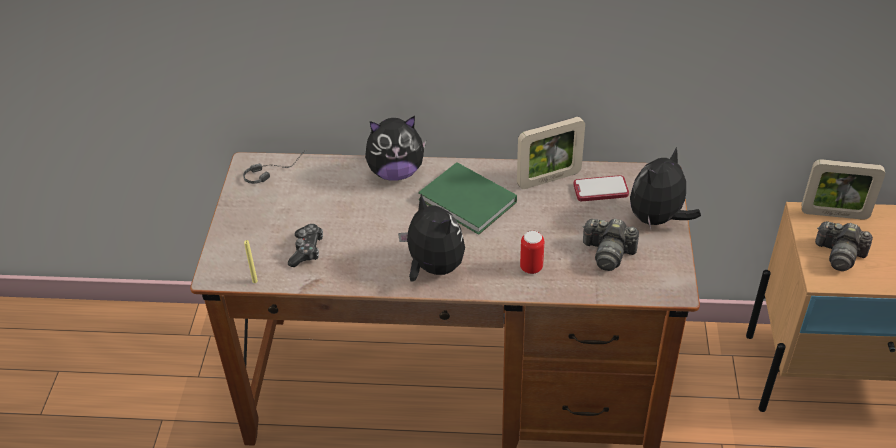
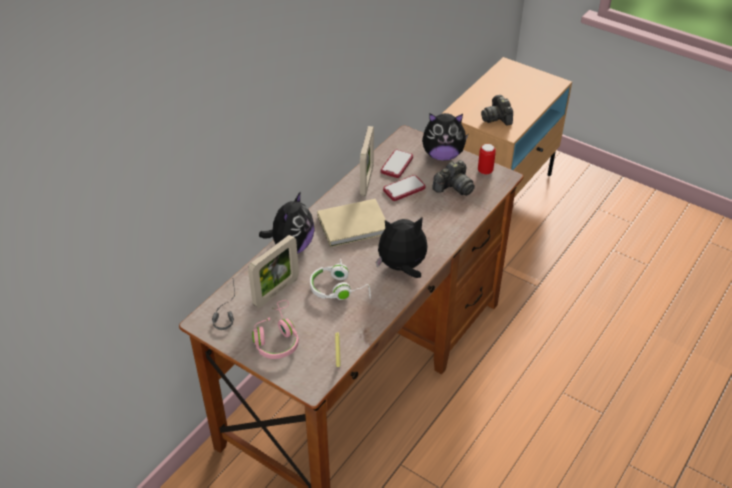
camera: 60 degrees left, 0 degrees up
game controller [288,224,323,267] -> none
green book [418,162,517,235] -> beige book [317,199,386,247]
can [520,231,544,274] -> can moved to [478,144,496,175]
plush toy [630,146,701,229] -> plush toy turned 75 degrees counterclockwise [422,113,469,161]
picture frame [802,159,885,220] -> picture frame moved to [248,235,299,308]
camera [815,221,873,271] -> camera turned 105 degrees clockwise [481,95,513,126]
none -> pink headphones [252,300,299,359]
none -> white headphones [310,259,371,300]
none -> phone [383,175,425,201]

